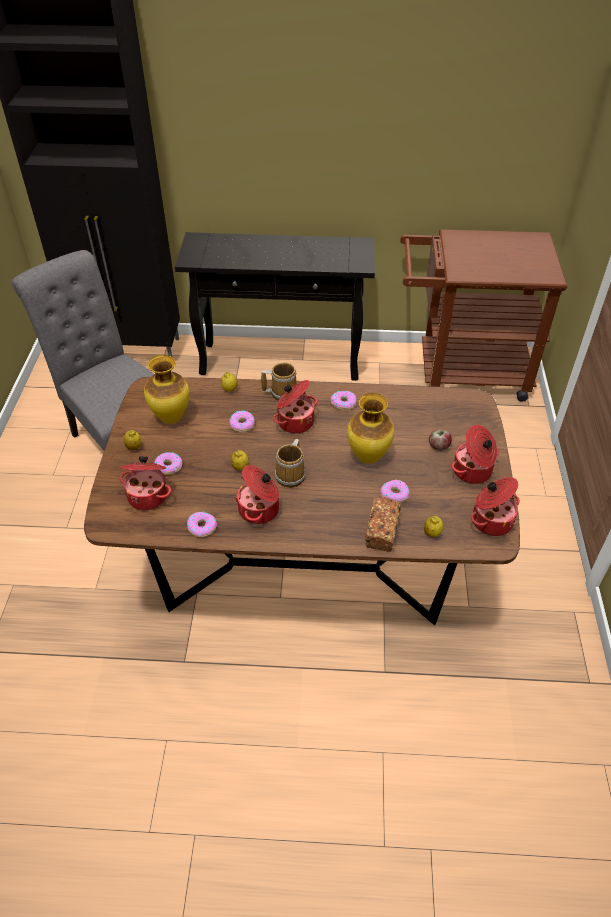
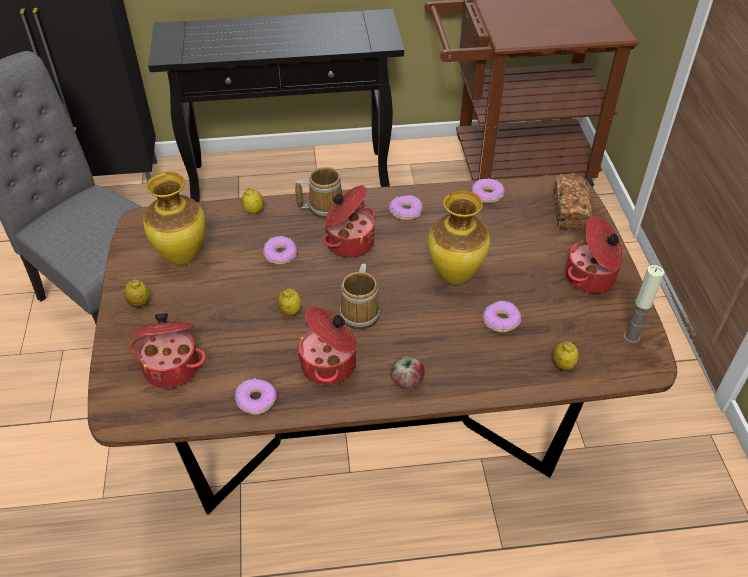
camera: 10 degrees left, 0 degrees up
donut [154,452,182,475] -> donut moved to [472,178,505,203]
bread [365,496,401,552] -> bread moved to [554,174,592,230]
apple [429,429,452,451] -> apple moved to [390,356,425,389]
cooking pot [471,477,520,536] -> candle [624,265,664,344]

